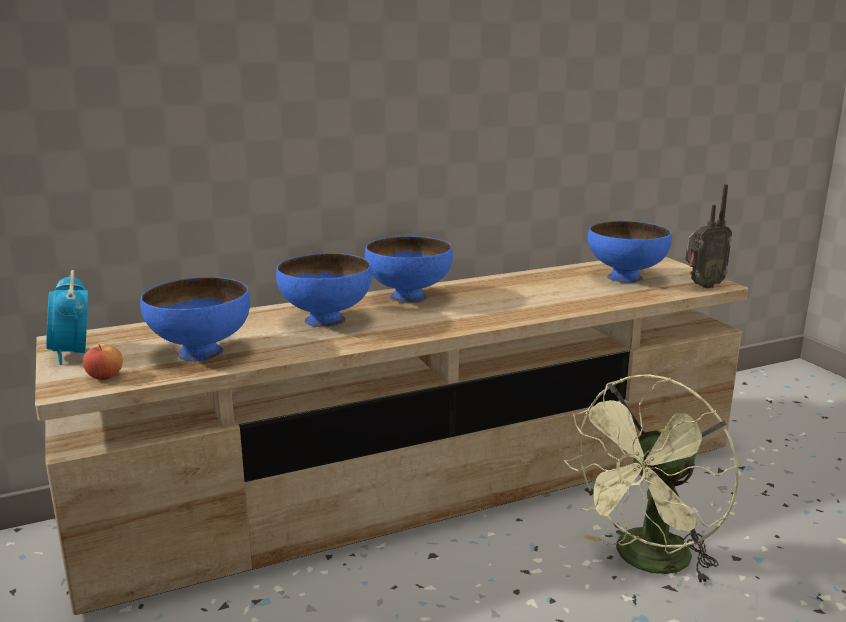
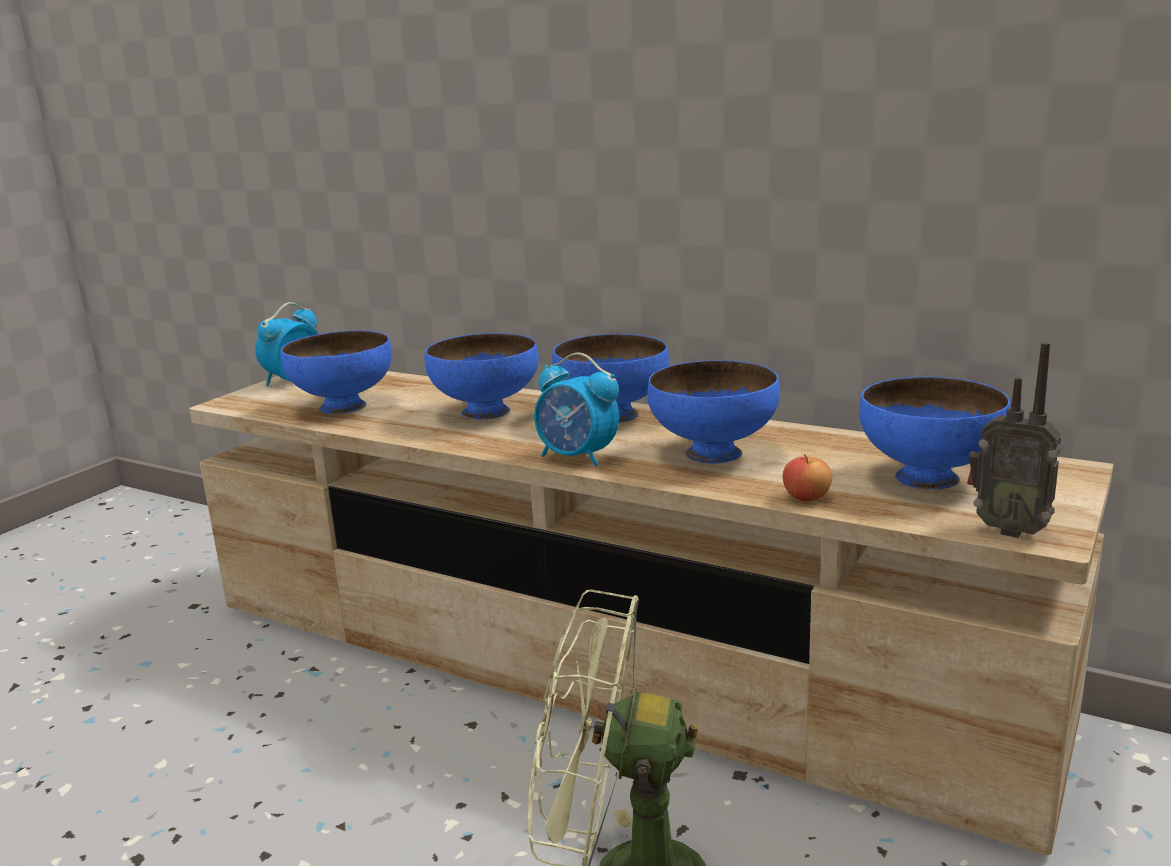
camera: 55 degrees right, 0 degrees up
apple [83,344,123,380] -> apple moved to [783,454,832,501]
none -> alarm clock [534,353,619,467]
none -> blue bowl [647,360,780,464]

